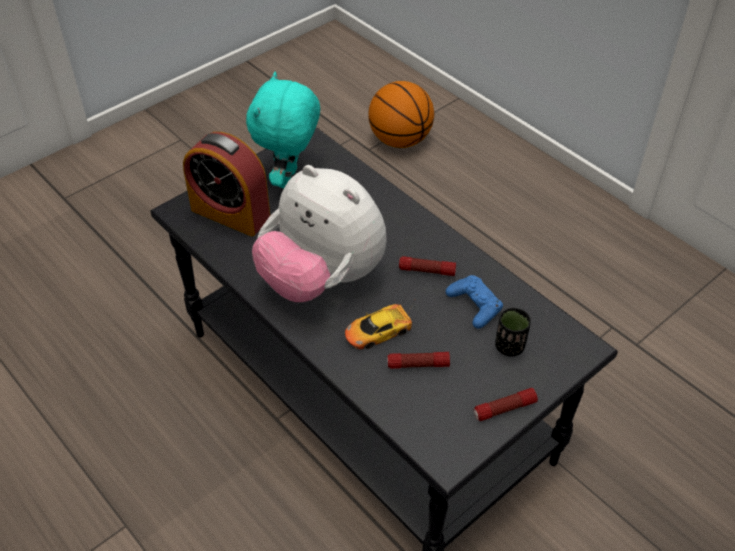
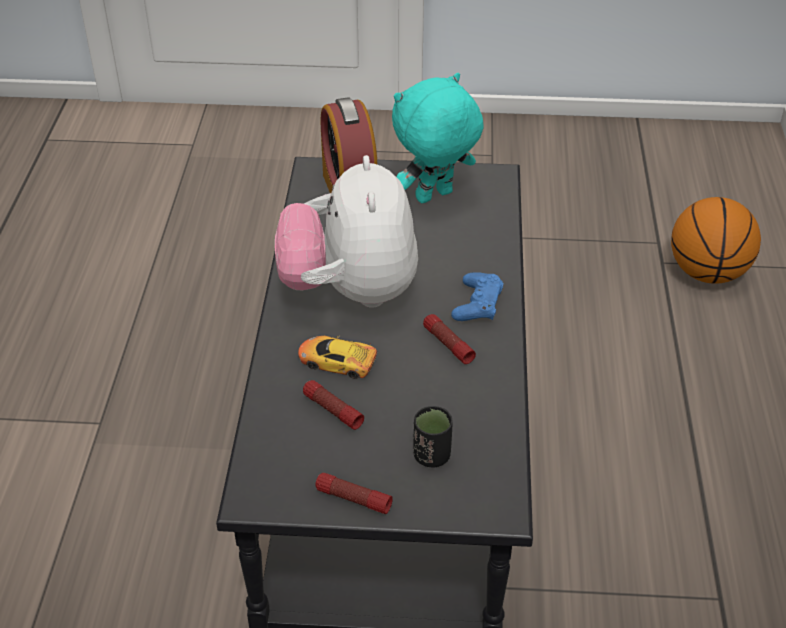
camera: 45 degrees right, 5 degrees down
blue game controller [446,275,503,329] -> blue game controller moved to [451,272,503,321]

